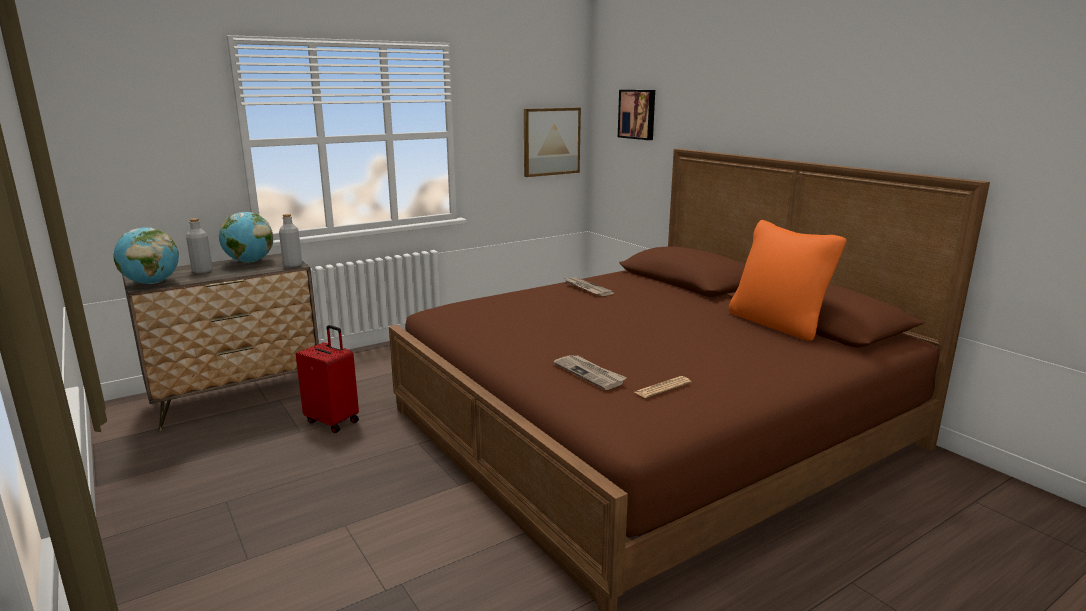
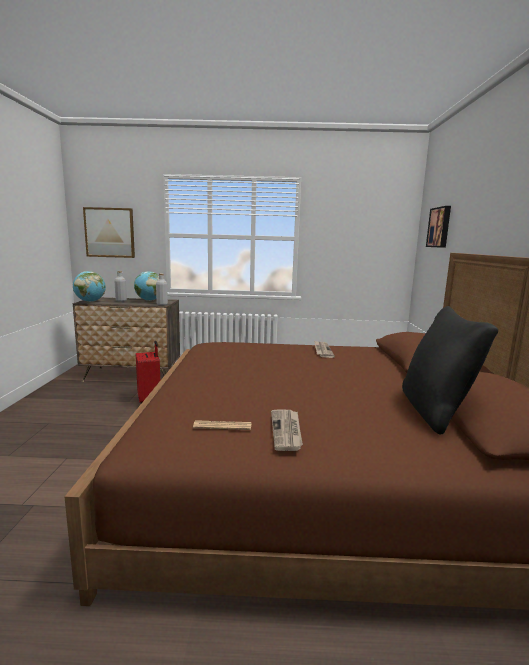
camera: 35 degrees right, 5 degrees down
picture [524,108,581,177] -> picture moved to [83,207,135,258]
newspaper [554,355,627,390] -> newspaper moved to [271,409,303,451]
orange pillow [729,220,846,341] -> black pillow [402,306,498,434]

